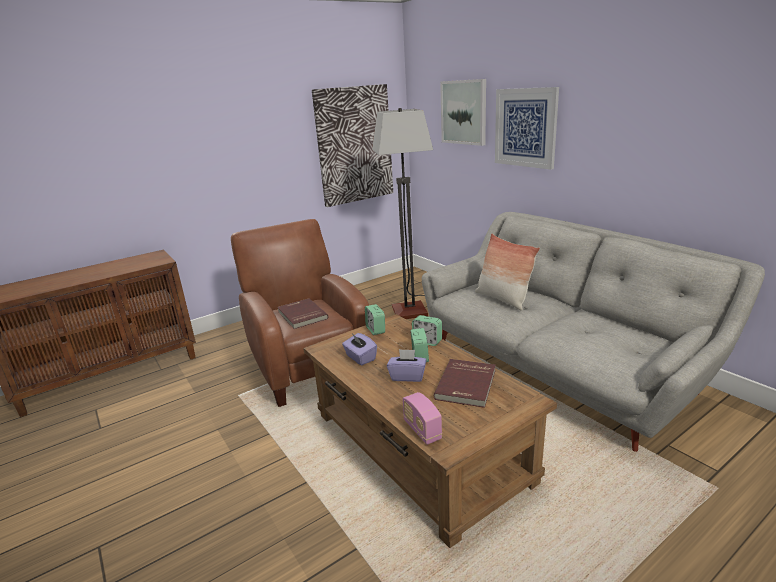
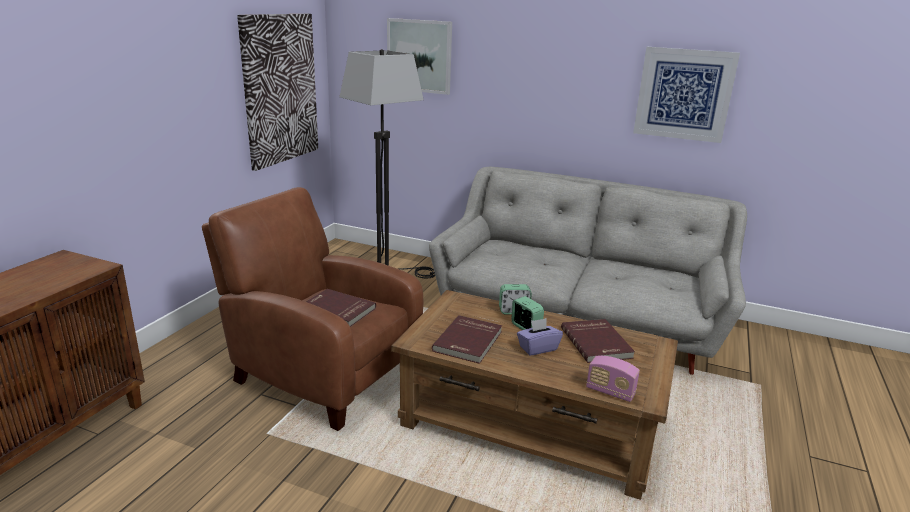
camera: 35 degrees left, 0 degrees up
purple tissue box [342,333,377,365] -> red book [432,315,502,364]
alarm clock [365,304,385,335] -> none
pillow [475,233,540,311] -> none
picture [495,87,559,170] -> picture moved to [633,47,740,143]

